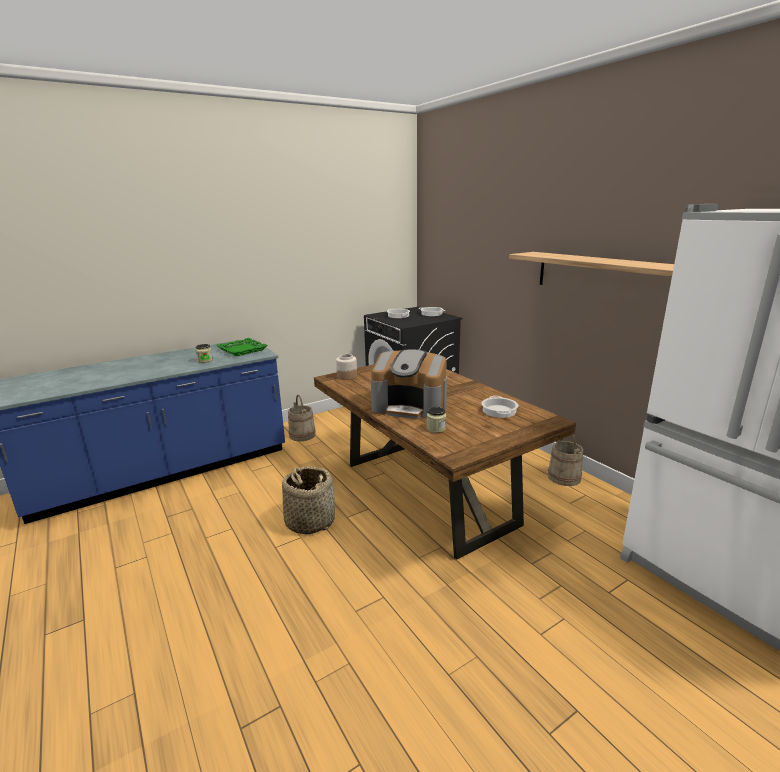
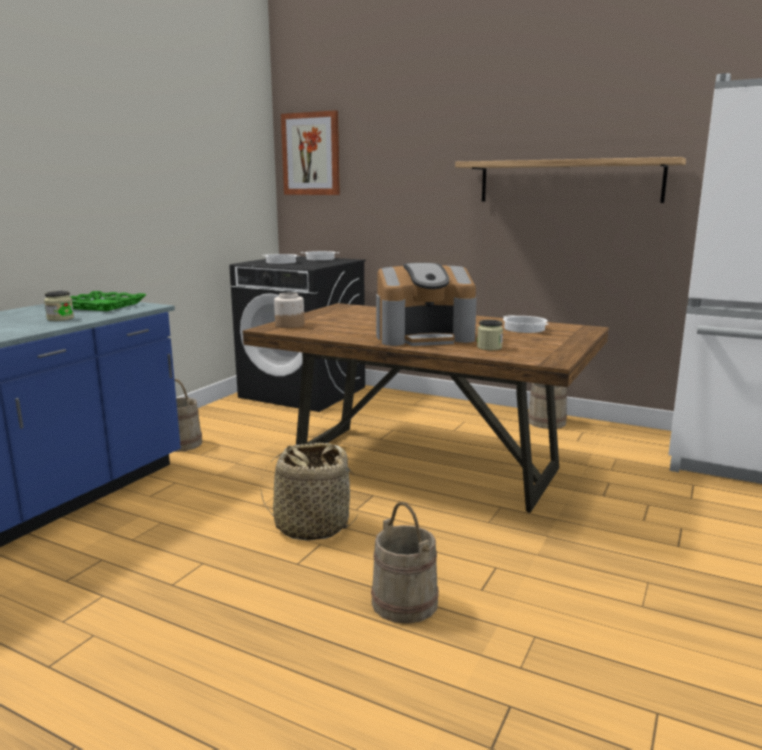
camera: 30 degrees left, 5 degrees down
none -> picture [281,110,340,195]
none -> beige bucket [371,502,439,624]

